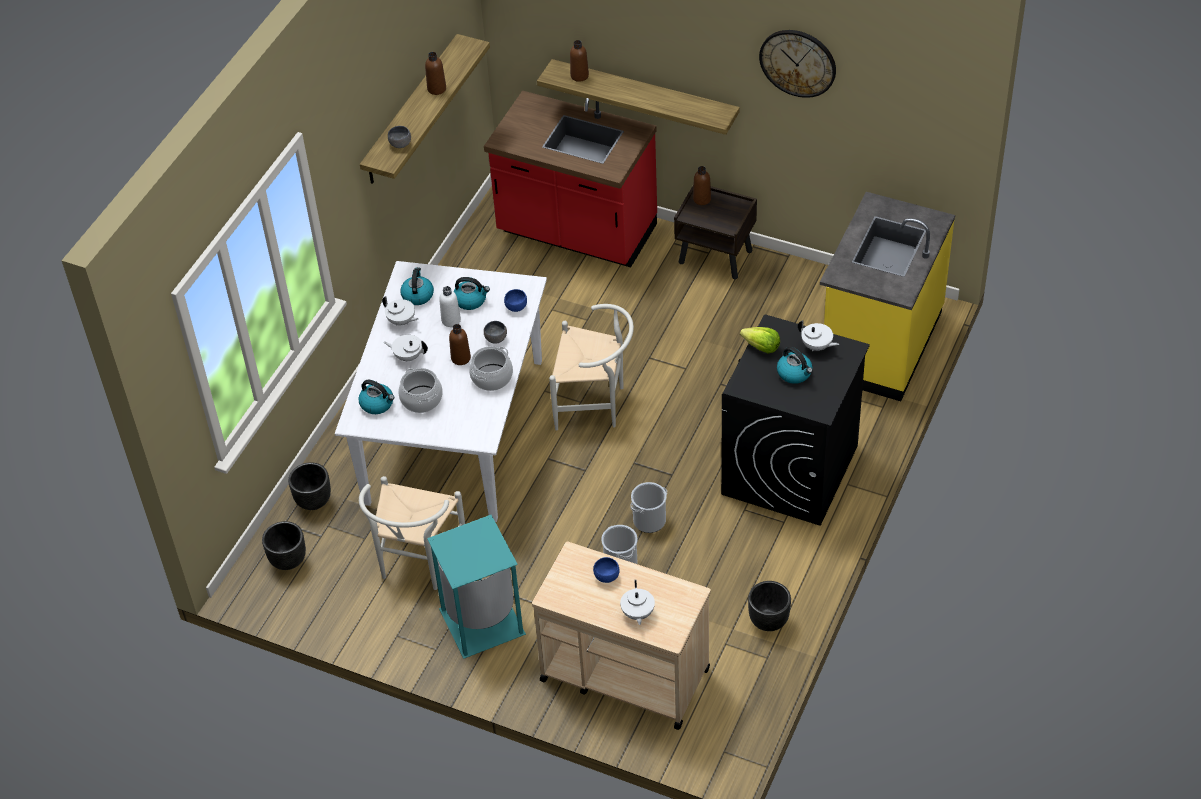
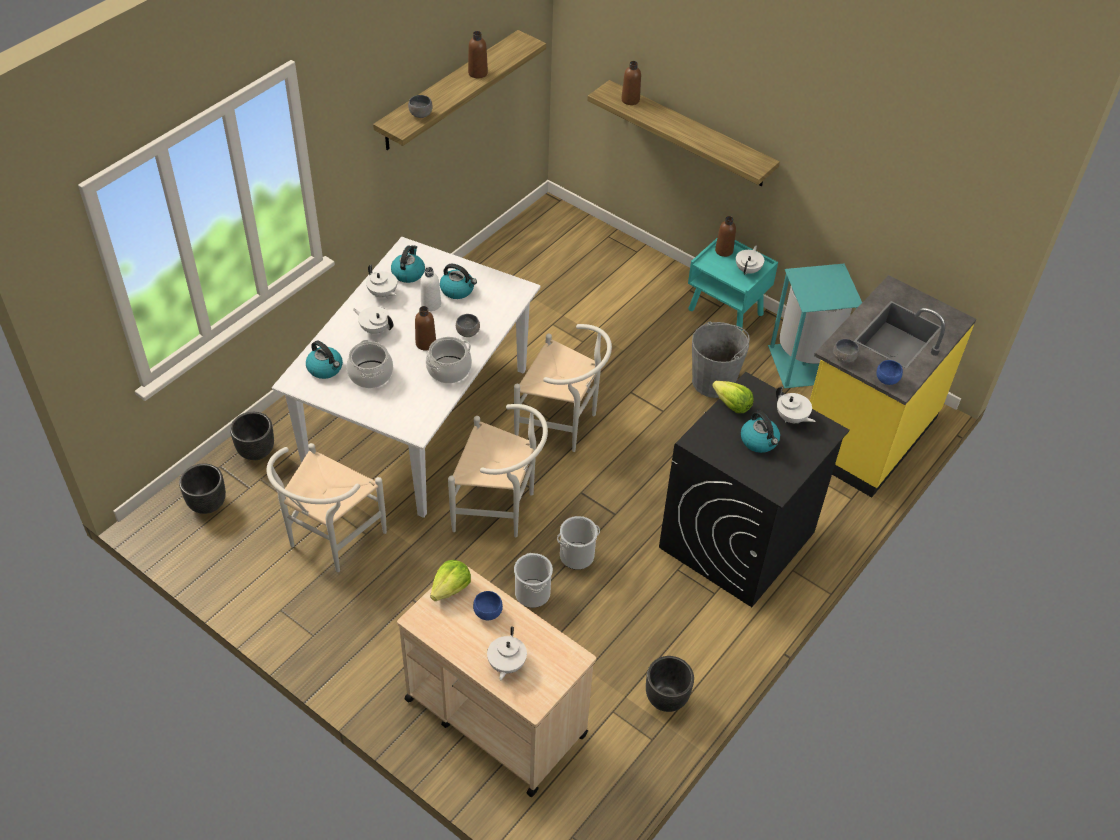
camera: 10 degrees right, 0 degrees up
turquoise trash can [427,515,526,659] -> turquoise trash can moved to [768,264,862,388]
red counter [484,90,657,268] -> none
blue bowl [504,289,527,312] -> blue bowl moved to [876,360,903,385]
brown nightstand [674,184,757,279] -> turquoise nightstand [688,237,778,330]
wall clock [759,30,836,98] -> none
none -> lettuce [430,560,471,601]
none -> white chair [448,404,548,538]
none -> grey bucket [692,322,750,398]
none -> white teapot [736,245,764,275]
none -> grey bowl [833,339,859,363]

